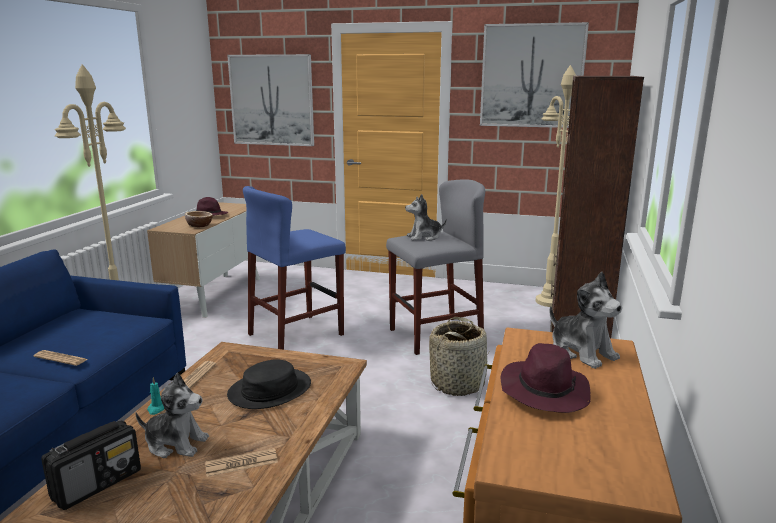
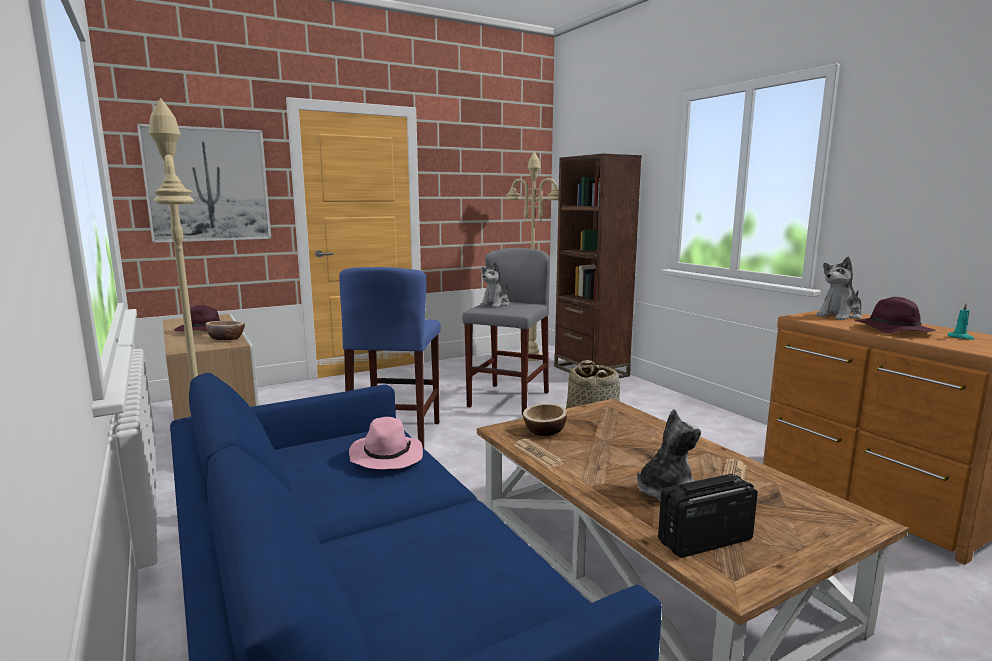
camera: 45 degrees left, 5 degrees down
newspaper [34,350,88,366] -> none
radio [41,420,141,510] -> radio turned 105 degrees counterclockwise [658,474,758,558]
turquoise candle [147,377,164,415] -> turquoise candle moved to [948,303,974,340]
black hat [227,359,311,409] -> none
picture [480,22,589,128] -> none
plush toy [550,272,622,369] -> plush toy turned 135 degrees clockwise [816,257,863,320]
none -> pink hat [349,417,423,469]
none -> bowl [523,403,567,436]

